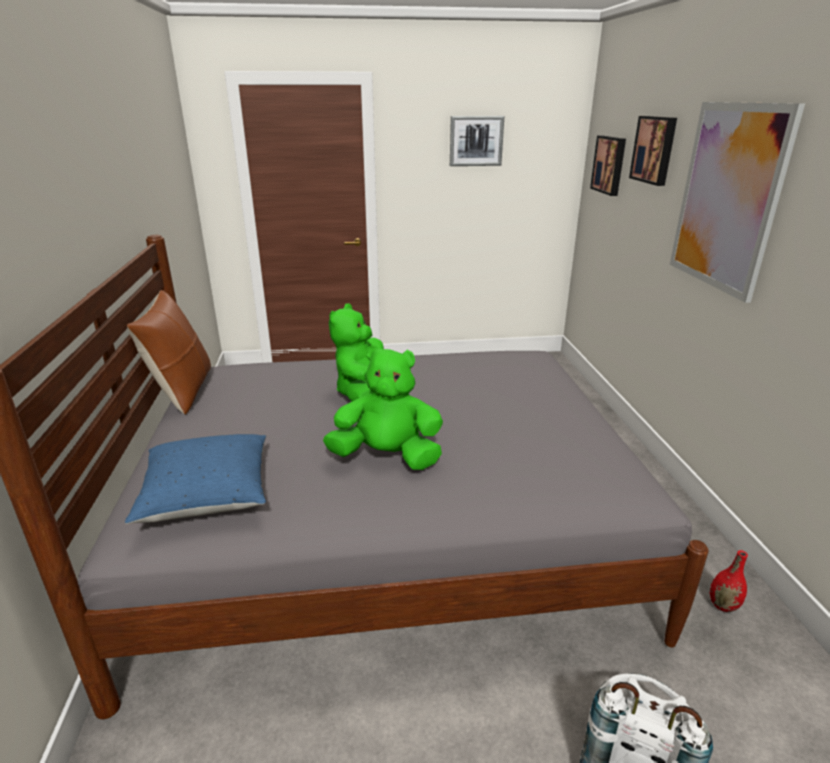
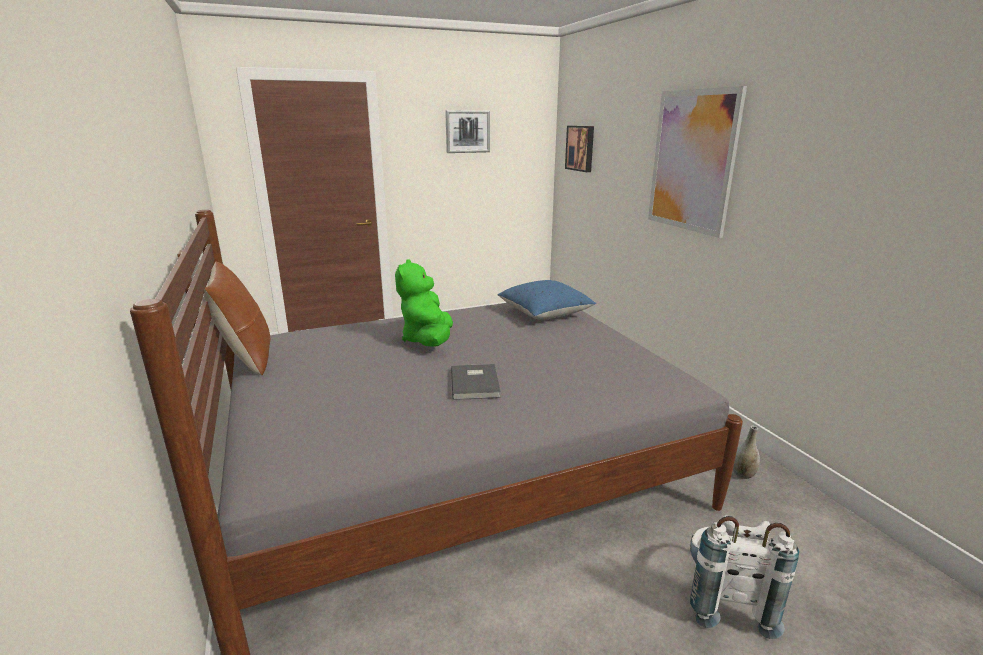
camera: 15 degrees left, 5 degrees down
blue pillow [125,434,266,524] -> blue pillow moved to [497,280,596,319]
green plush toy [323,345,443,470] -> grey book [451,364,500,400]
picture [629,116,677,186] -> none
red vase [709,550,748,612] -> grey vase [733,425,760,479]

